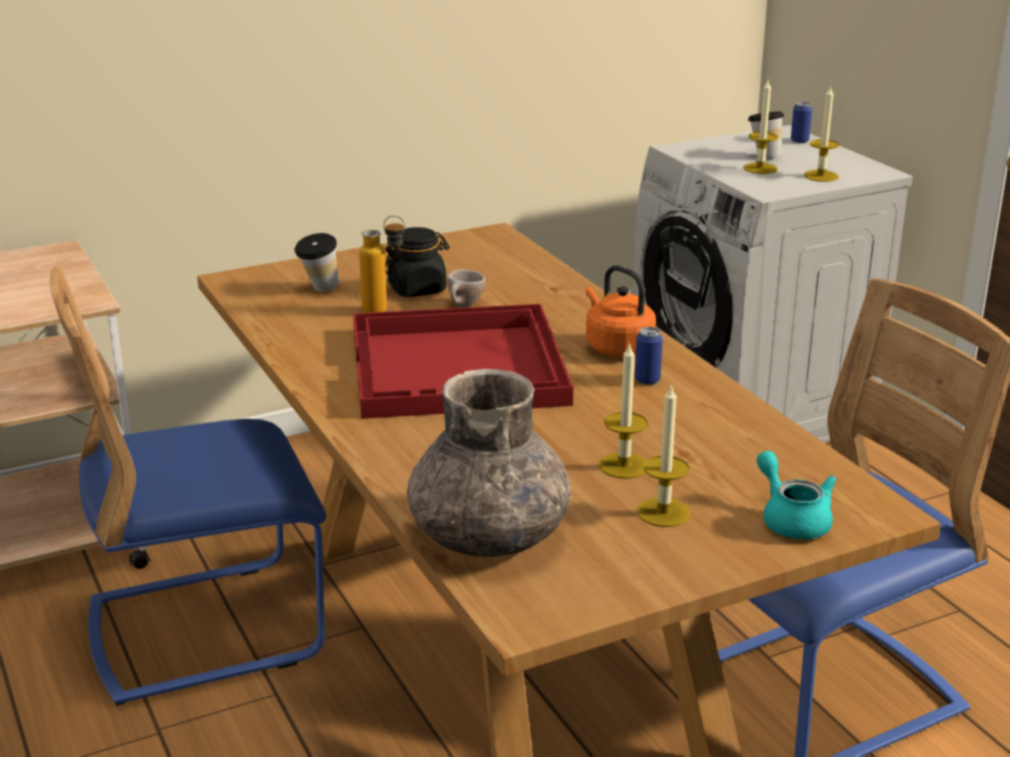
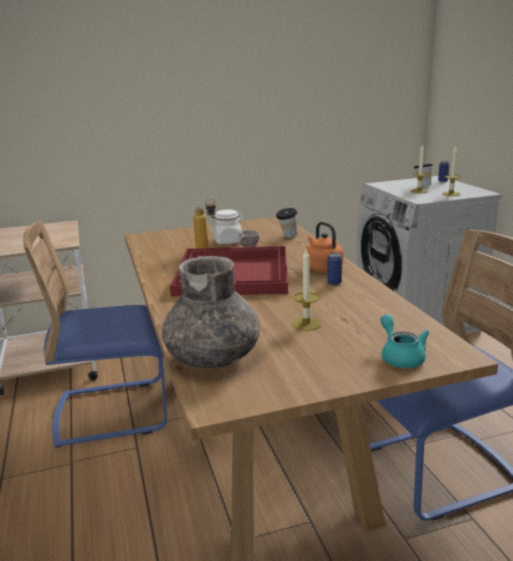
camera: 10 degrees right, 5 degrees down
cup [294,233,339,292] -> cup moved to [276,208,298,238]
black jar [385,227,449,297] -> white jar [211,210,244,244]
candle [637,383,691,527] -> none

